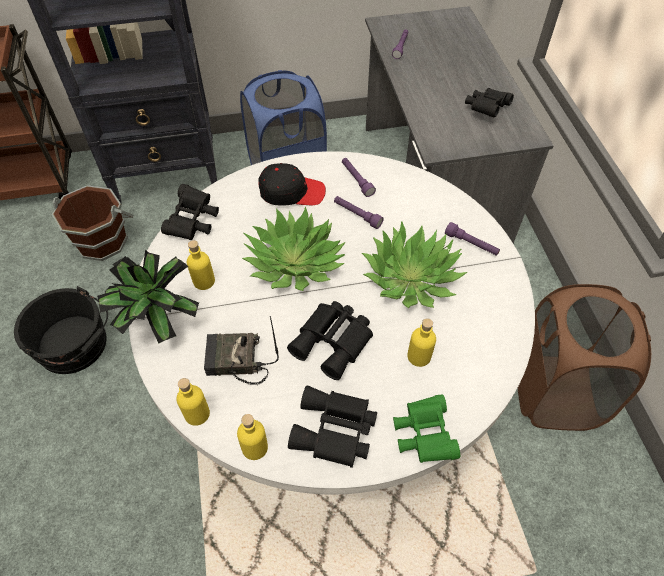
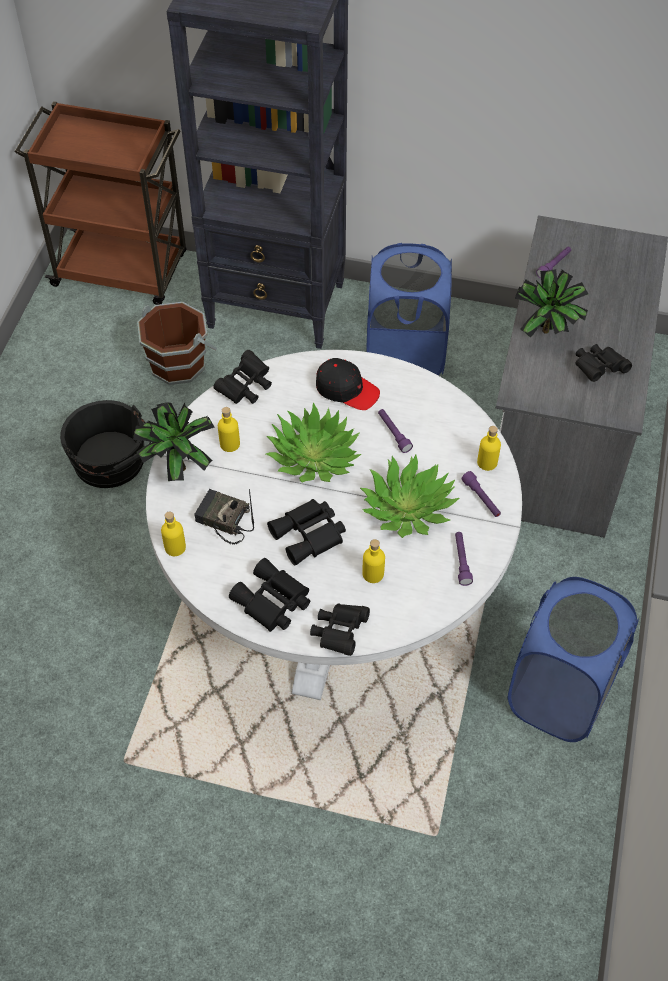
camera: 25 degrees right, 0 degrees up
yellow bottle [237,414,268,460] -> yellow bottle moved to [477,426,501,471]
purple flashlight [342,158,376,197] -> purple flashlight moved to [455,532,473,586]
green binoculars [393,394,460,463] -> black binoculars [310,603,370,656]
brown laundry basket [518,284,651,431] -> blue laundry basket [507,577,639,742]
none -> potted plant [514,269,588,338]

